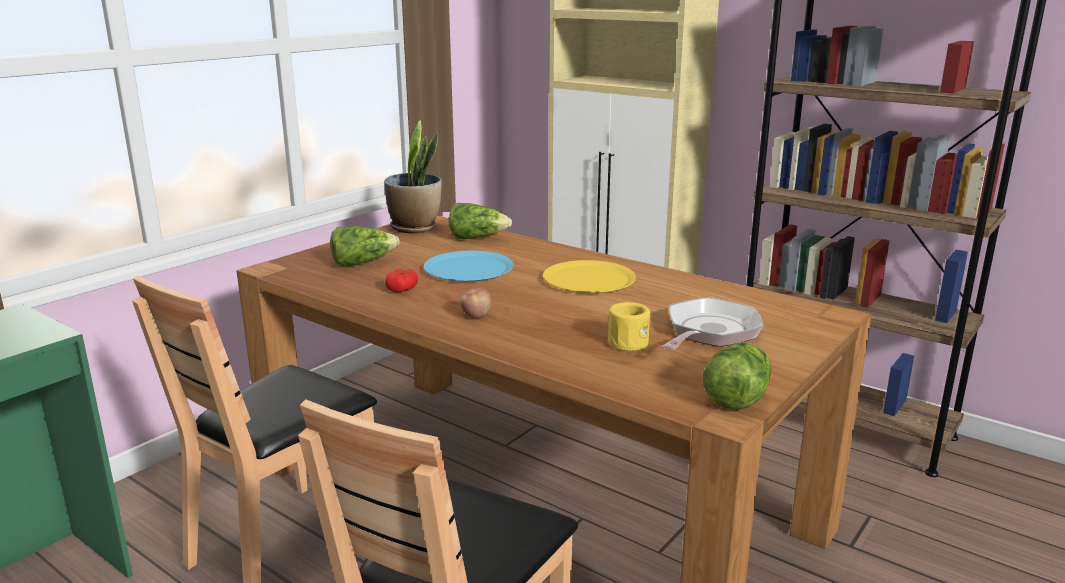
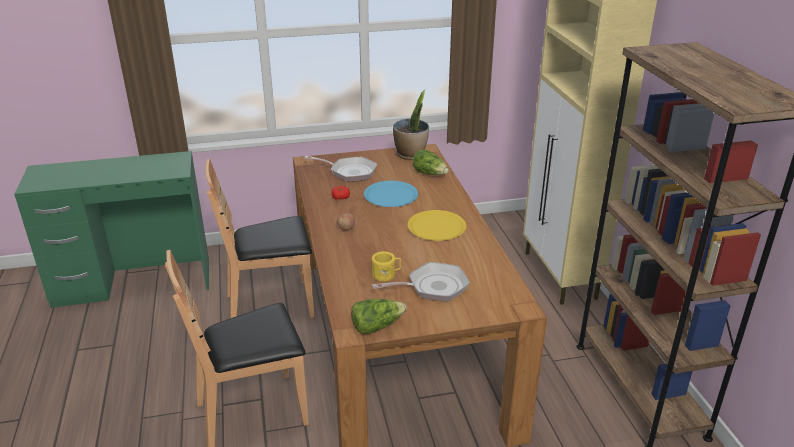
camera: 40 degrees right, 10 degrees up
lettuce [330,226,400,267] -> frying pan [304,156,377,182]

